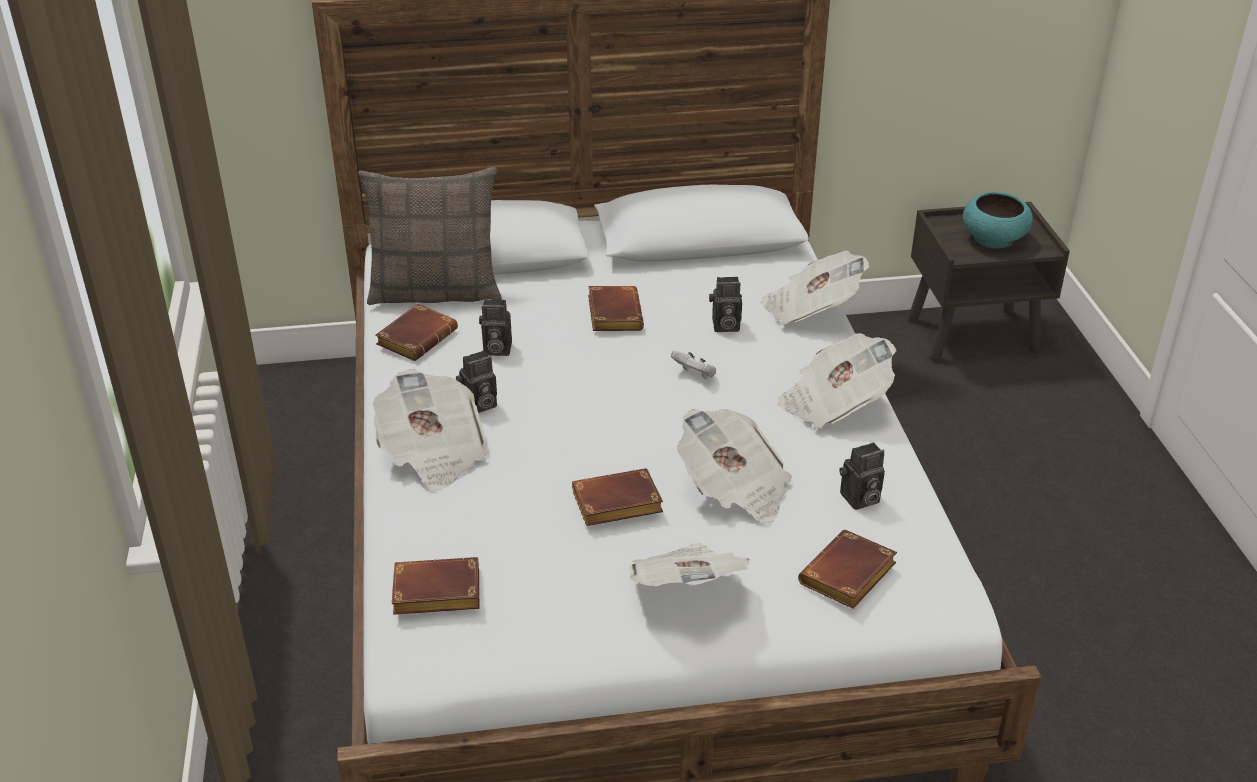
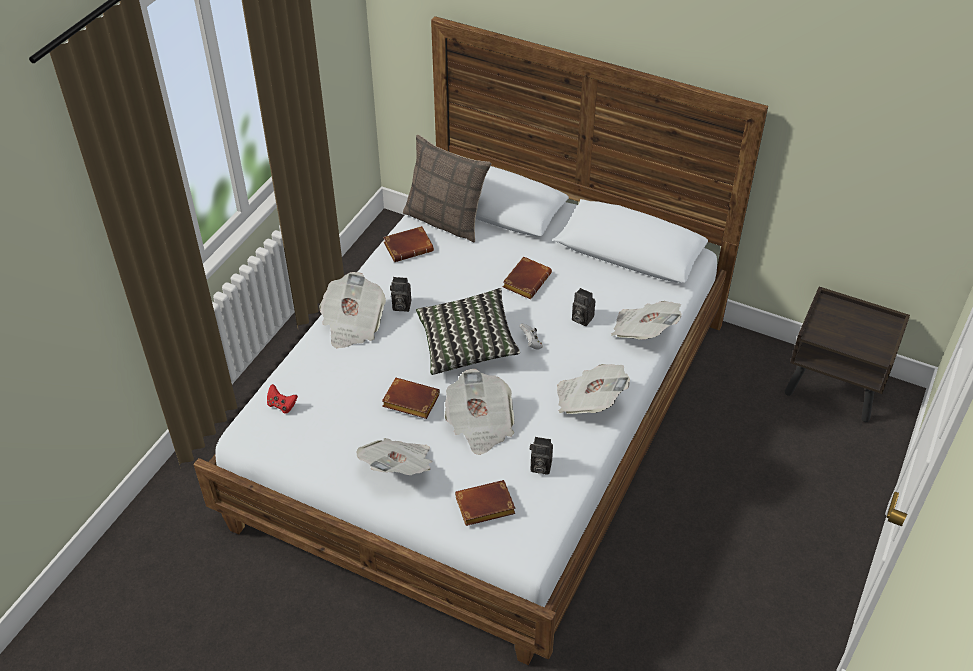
camera: 35 degrees right, 10 degrees up
brown book [392,557,479,615] -> red game controller [267,384,298,413]
camera [479,299,512,356] -> none
turquoise bowl [963,192,1033,249] -> none
none -> pillow [416,288,520,375]

